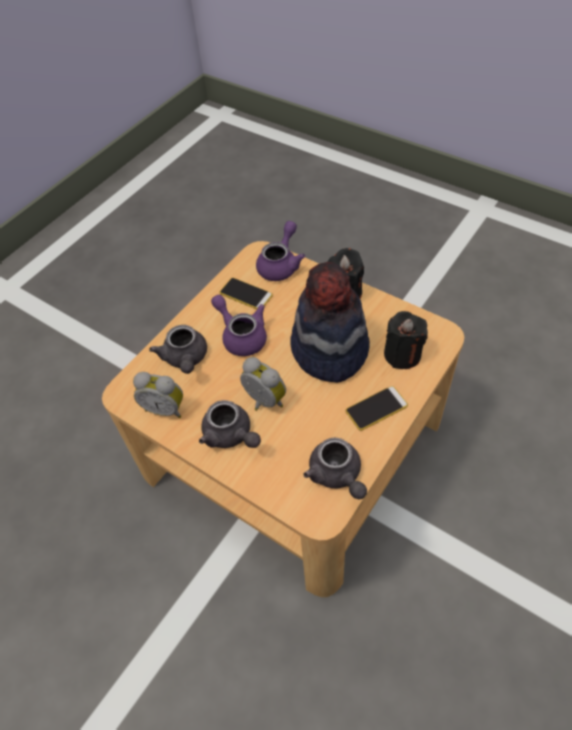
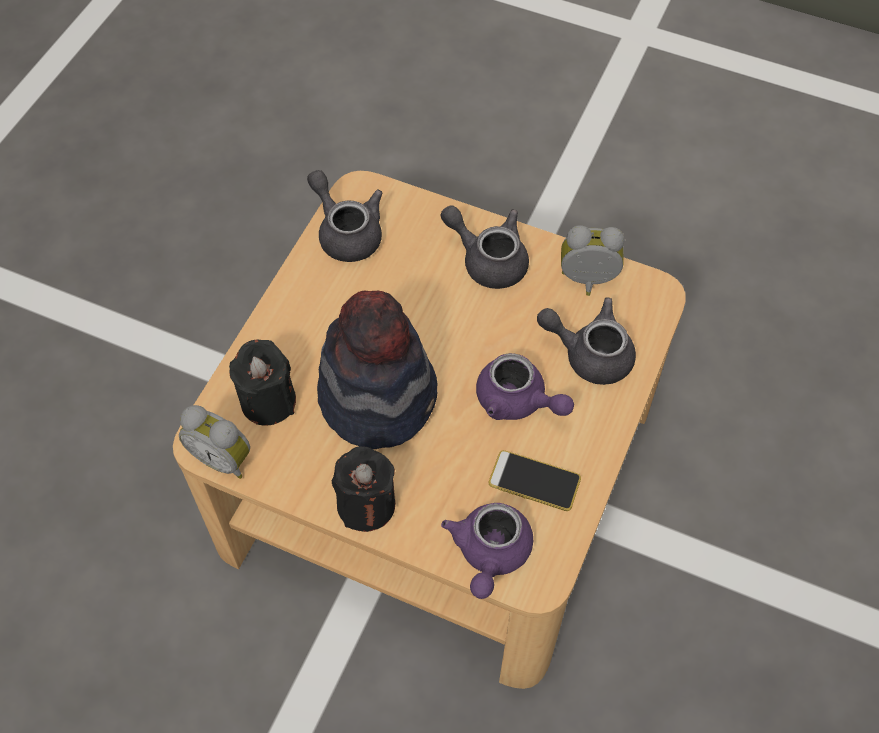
camera: 165 degrees right, 5 degrees up
grey teapot [149,325,207,374] -> grey teapot turned 45 degrees counterclockwise [537,297,636,385]
alarm clock [240,357,286,411] -> alarm clock moved to [179,405,250,479]
phone [346,386,408,431] -> none

